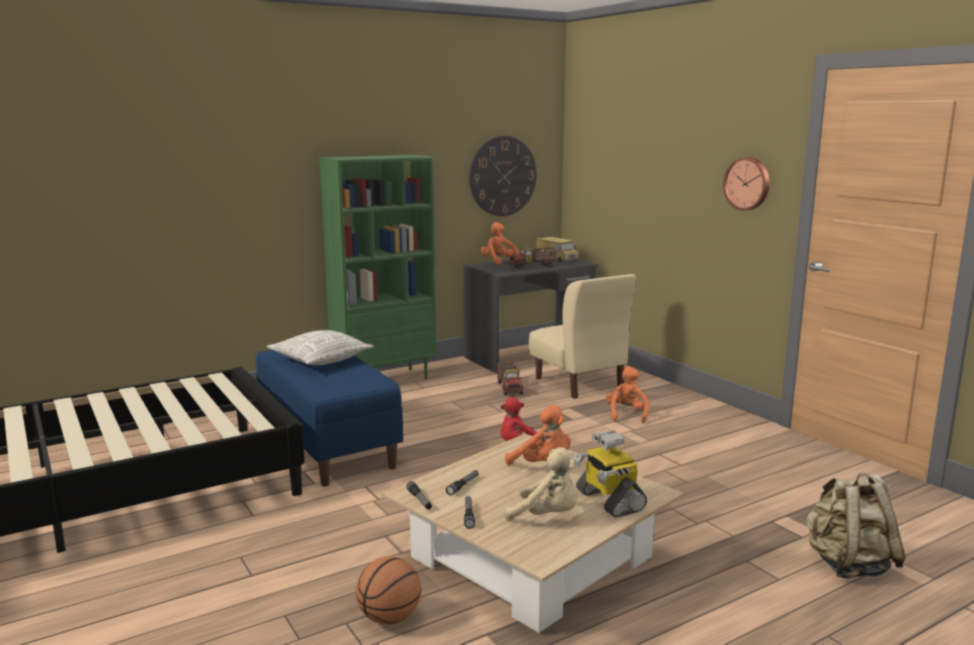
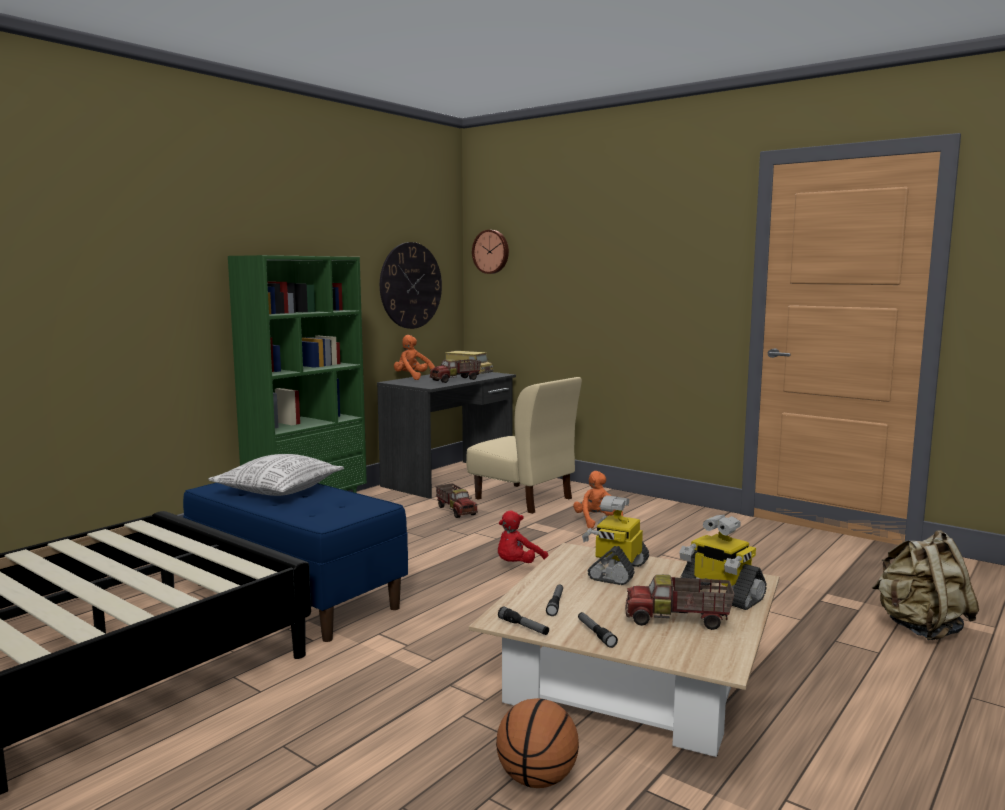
camera: 20 degrees left, 5 degrees down
beige plush toy [504,447,577,521] -> toy truck [626,575,734,630]
orange plush toy [505,405,571,465] -> toy robot [582,495,649,585]
wall clock [723,157,769,211] -> wall clock moved to [472,230,509,274]

